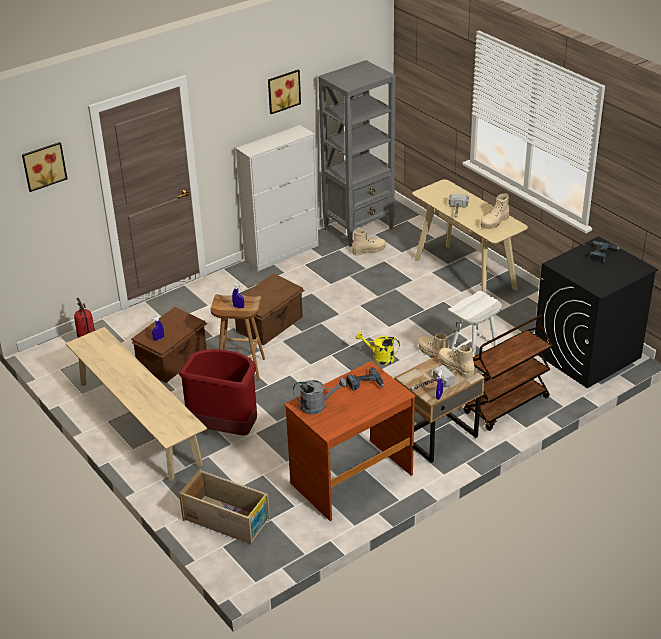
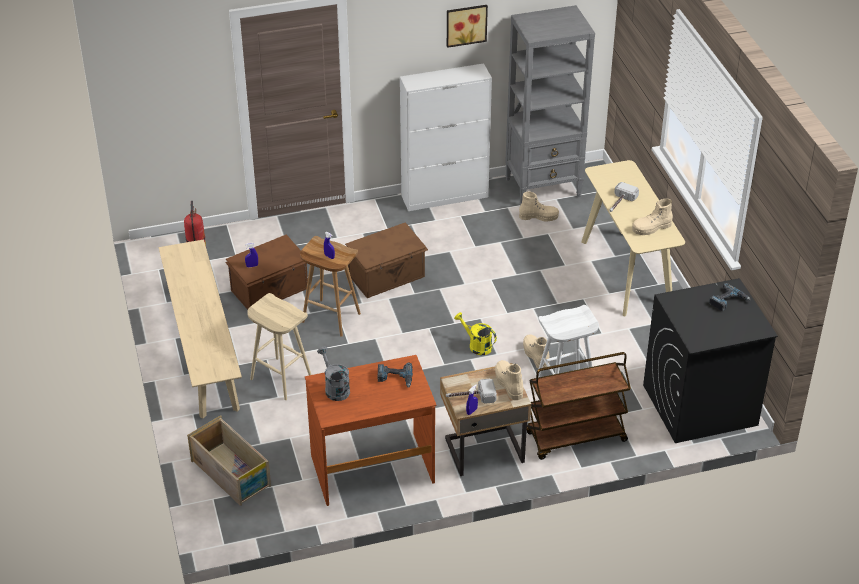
camera: 20 degrees right, 5 degrees up
picture [22,142,67,192] -> none
red trash can [179,349,257,435] -> beige stool [247,293,312,400]
grey watering can [293,378,347,414] -> grey watering can turned 135 degrees counterclockwise [317,347,350,401]

